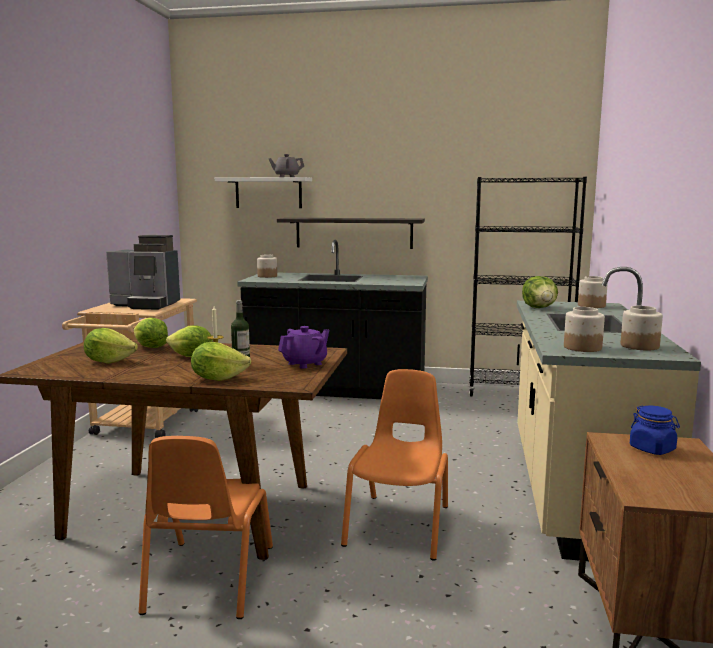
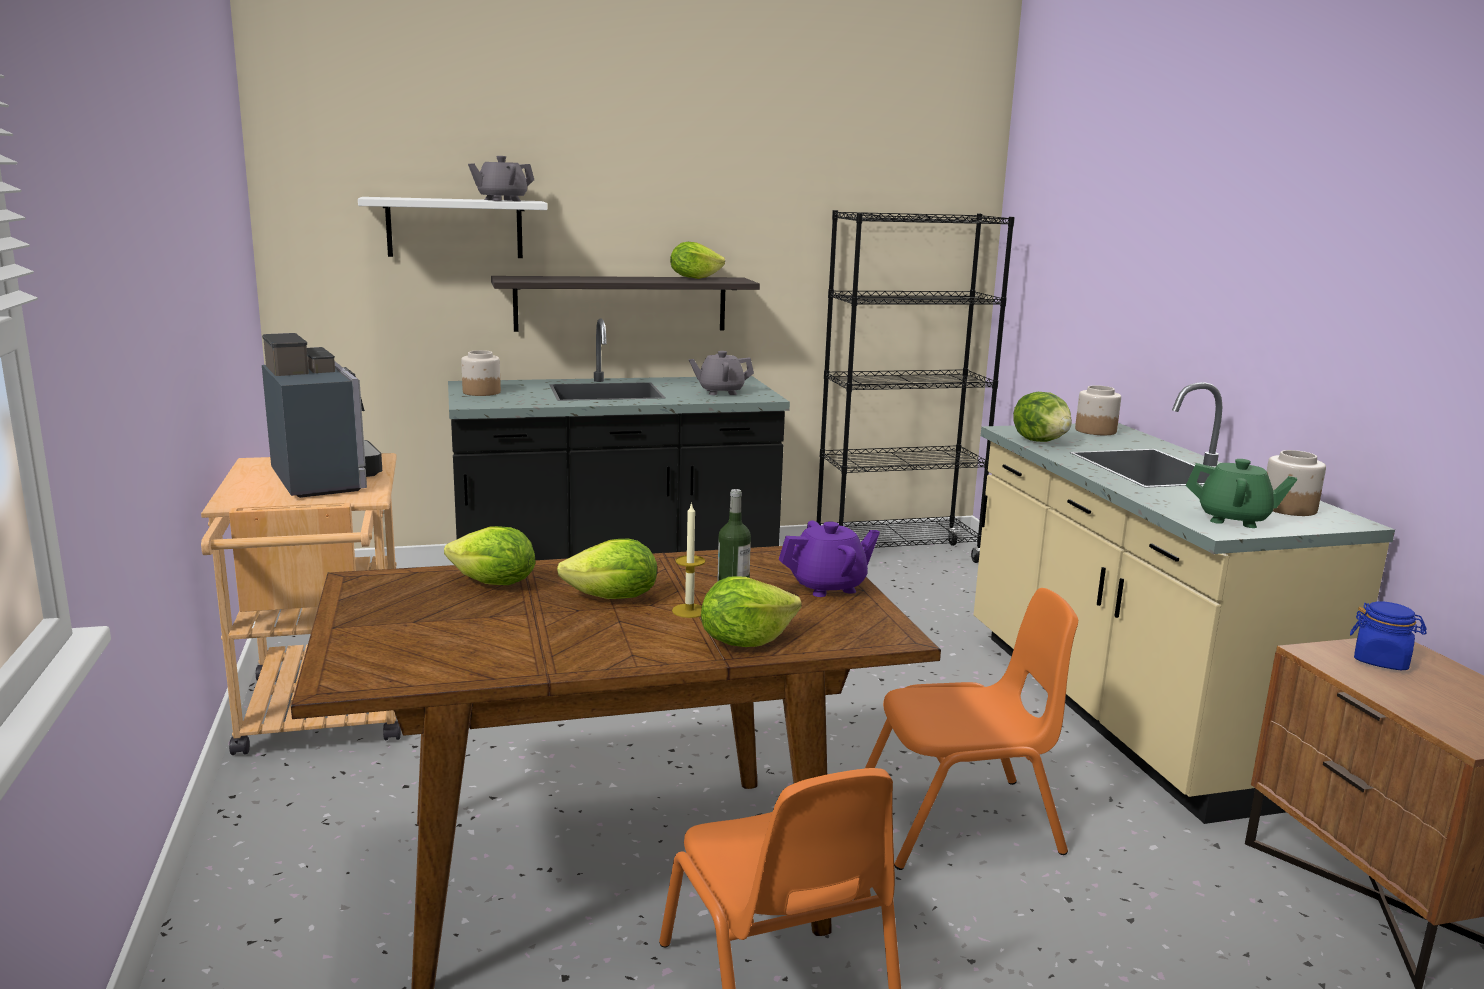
camera: 25 degrees left, 5 degrees up
lettuce [84,328,138,364] -> lettuce moved to [670,242,725,279]
coffee machine [106,235,180,310] -> coffee machine turned 105 degrees counterclockwise [262,333,382,498]
purple teapot [278,326,329,369] -> purple teapot turned 45 degrees clockwise [779,520,880,597]
orange chair [341,369,448,560] -> orange chair turned 90 degrees clockwise [865,588,1078,870]
jar [564,307,605,352] -> green teapot [1186,459,1297,528]
none -> grey teapot [689,351,754,395]

